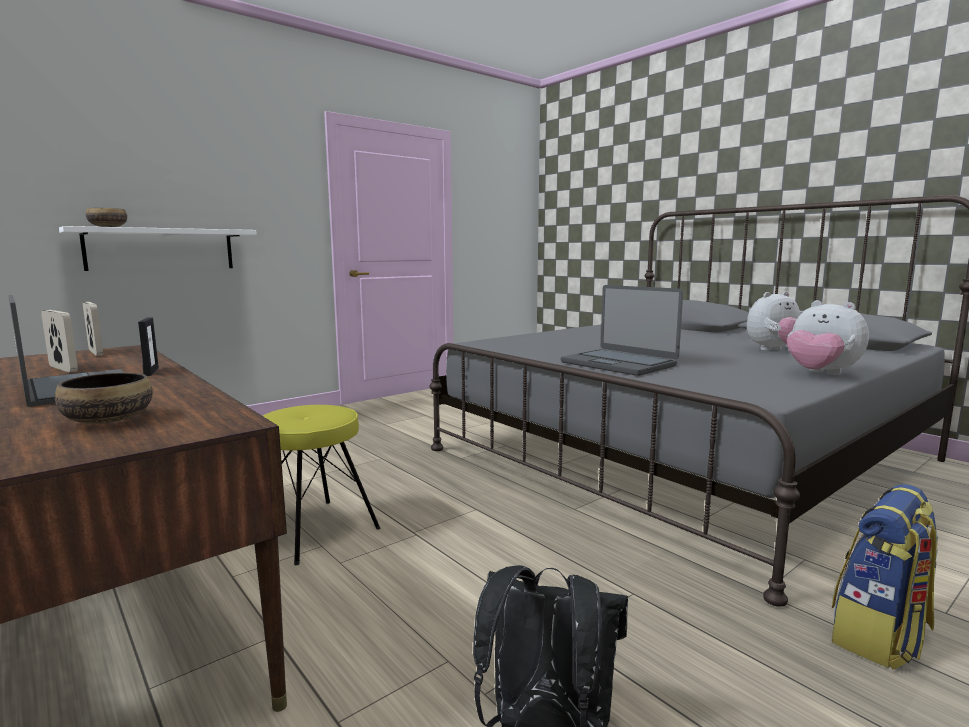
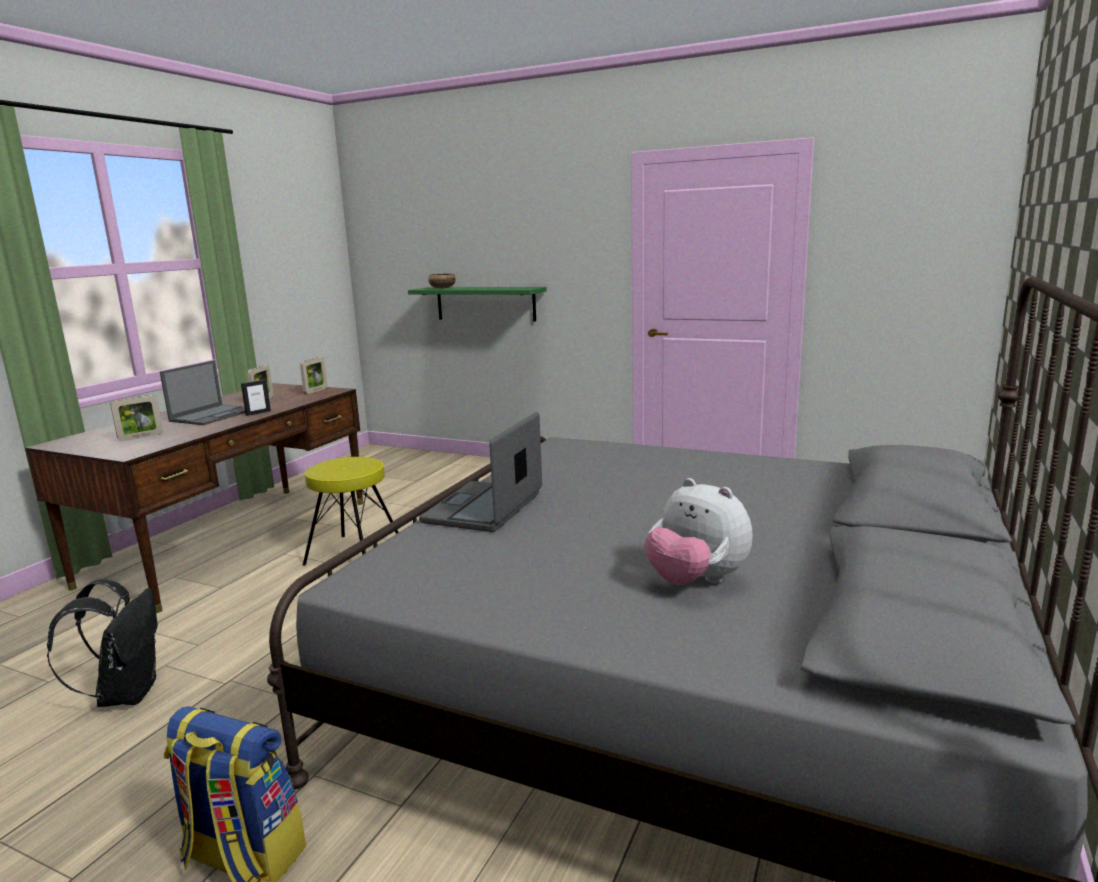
camera: 65 degrees right, 5 degrees up
bowl [55,373,153,424] -> picture frame [110,395,163,441]
white shelf [59,226,257,271] -> green shelf [408,287,547,321]
plush toy [787,300,869,375] -> none

